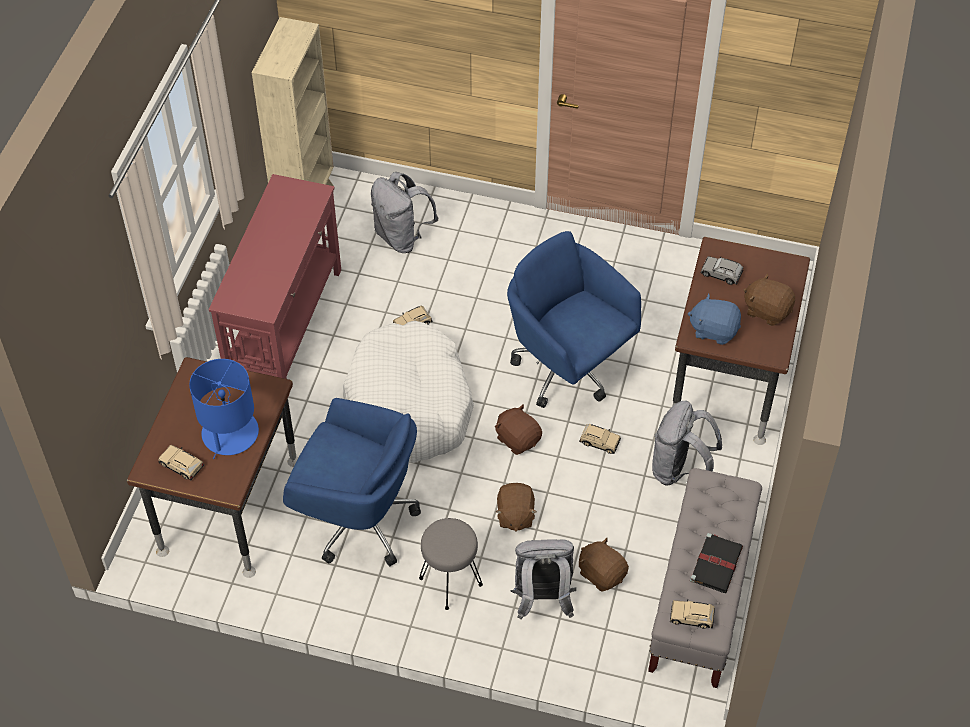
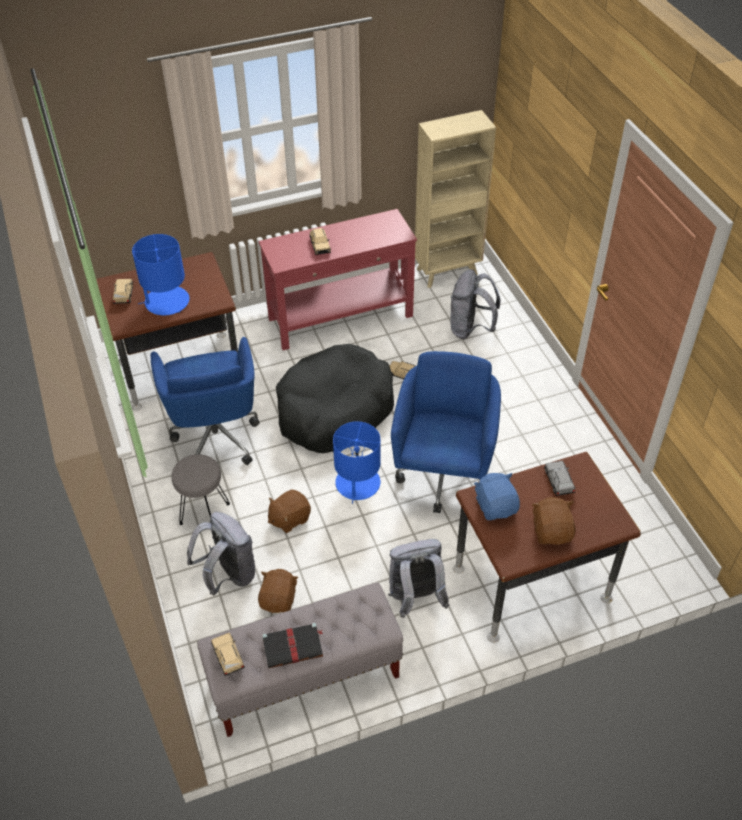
camera: 55 degrees right, 5 degrees down
white dog bed [343,321,474,463] -> black dog bed [276,344,394,453]
brown plush toy [495,404,542,455] -> blue table lamp [333,421,381,504]
beige toy car [579,424,621,454] -> beige toy car moved to [309,228,331,255]

